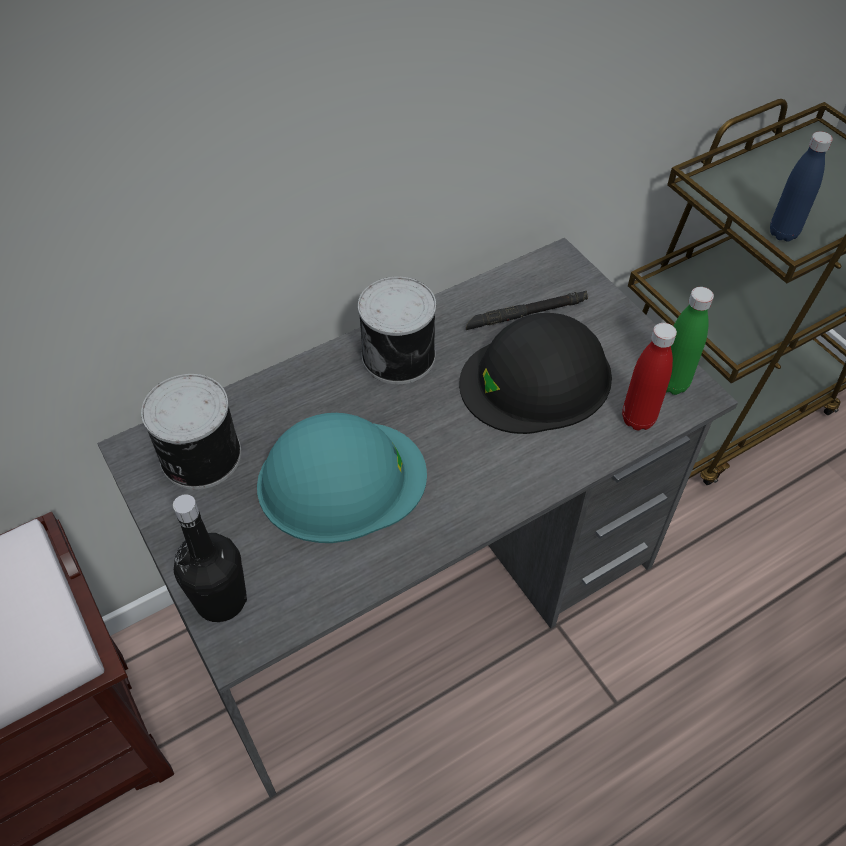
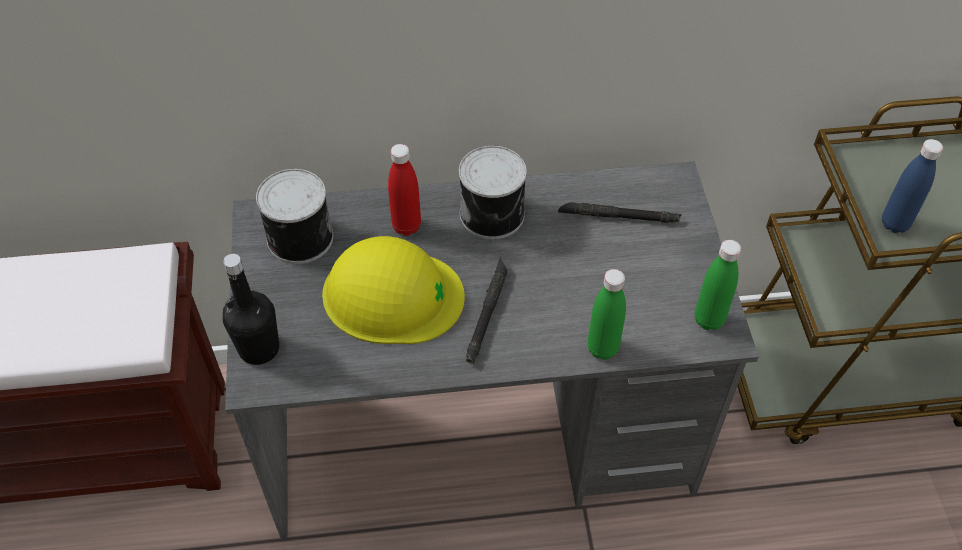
camera: 25 degrees right, 0 degrees up
turquoise hard hat [257,413,427,543] -> yellow hard hat [322,236,465,344]
black hard hat [459,313,612,434] -> none
red bottle [622,323,677,430] -> red bottle moved to [388,144,421,236]
none -> black flashlight [466,258,507,365]
none -> green bottle [587,269,626,360]

